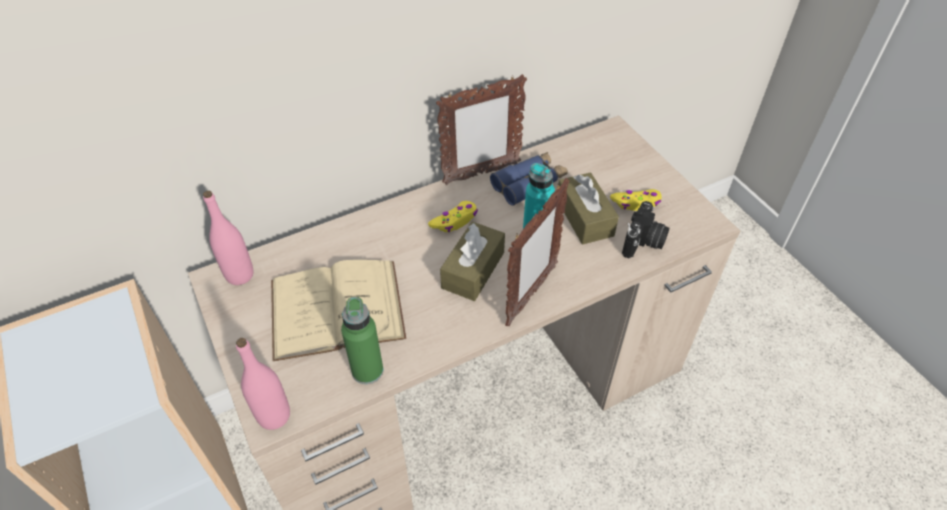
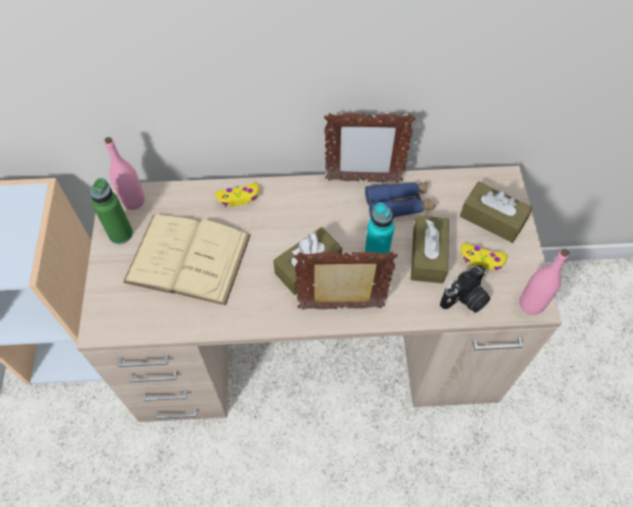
camera: 25 degrees right, 10 degrees up
pink bottle [236,338,290,430] -> pink bottle moved to [519,249,569,315]
green bottle [341,297,383,384] -> green bottle moved to [90,178,133,244]
yellow game controller [428,201,478,232] -> yellow game controller moved to [215,183,259,207]
picture frame [505,178,570,326] -> picture frame turned 150 degrees counterclockwise [294,252,398,310]
none -> brown tissue box [460,181,532,243]

